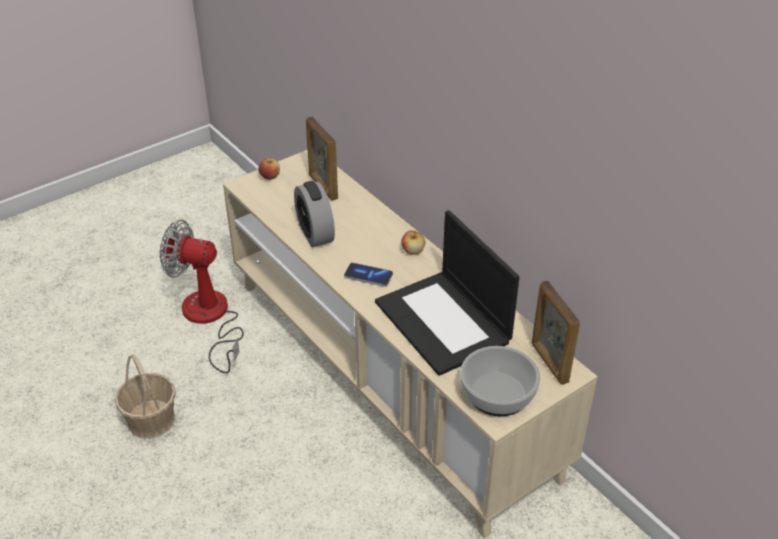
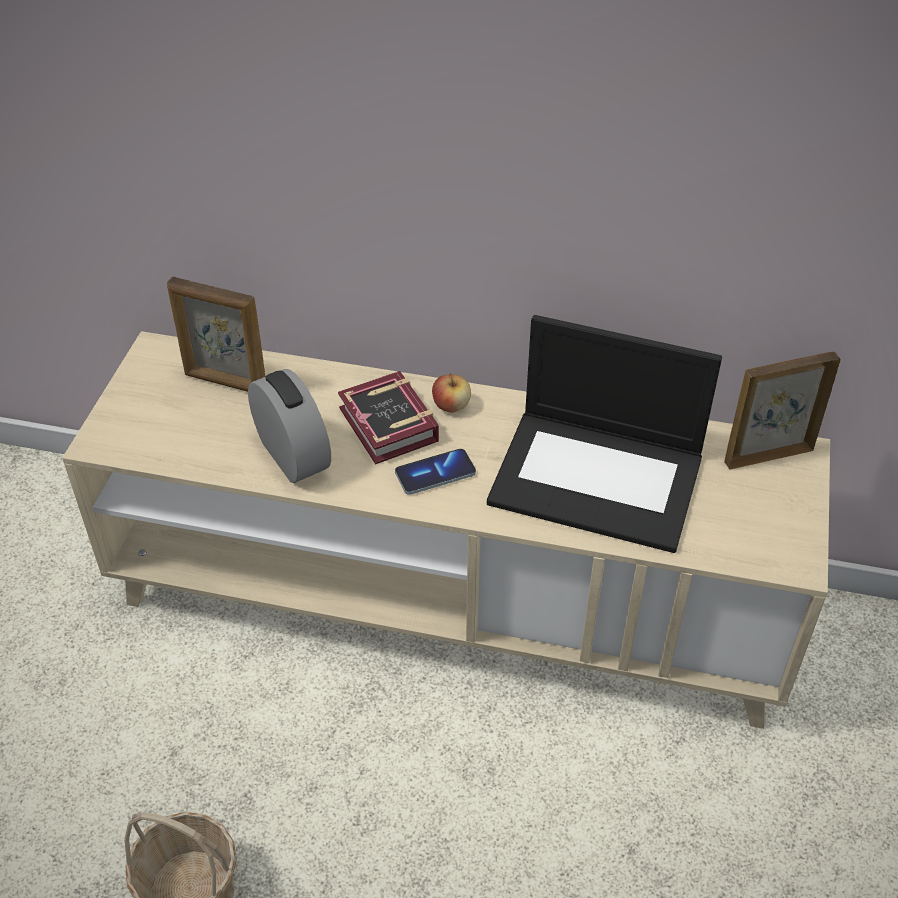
camera: 40 degrees left, 5 degrees up
fan [160,220,244,373] -> none
apple [258,158,280,180] -> none
alarm clock [294,181,335,247] -> alarm clock turned 150 degrees counterclockwise [248,369,331,483]
bowl [460,346,540,417] -> none
picture frame [531,281,580,385] -> picture frame turned 135 degrees clockwise [724,352,841,470]
none -> book [338,371,439,464]

